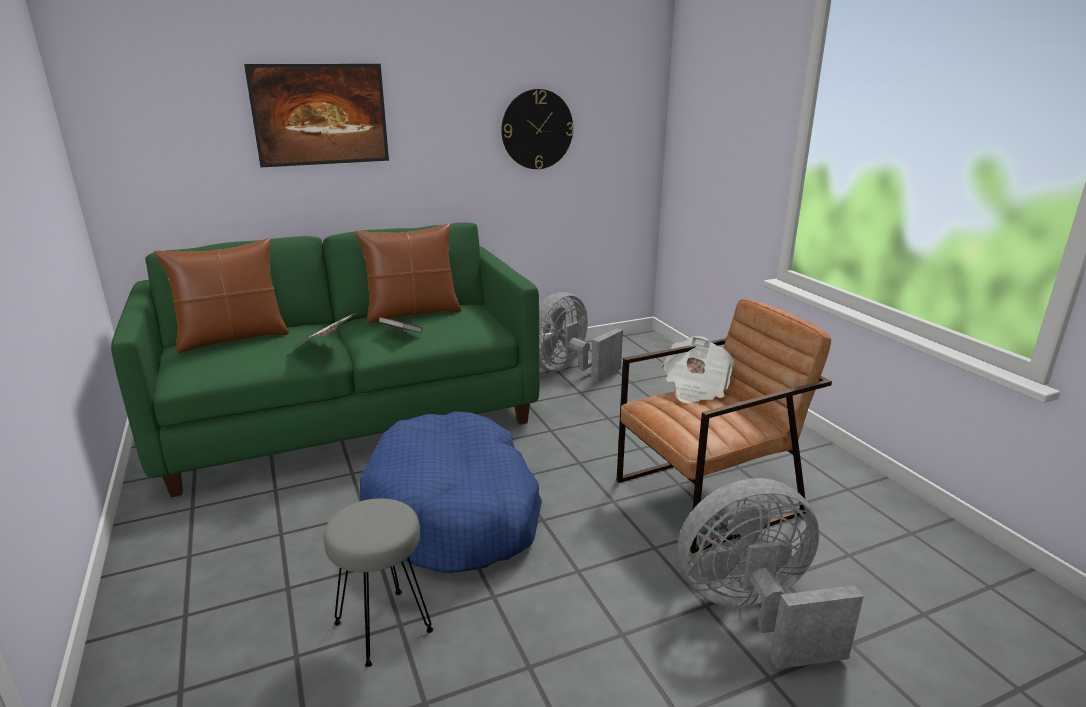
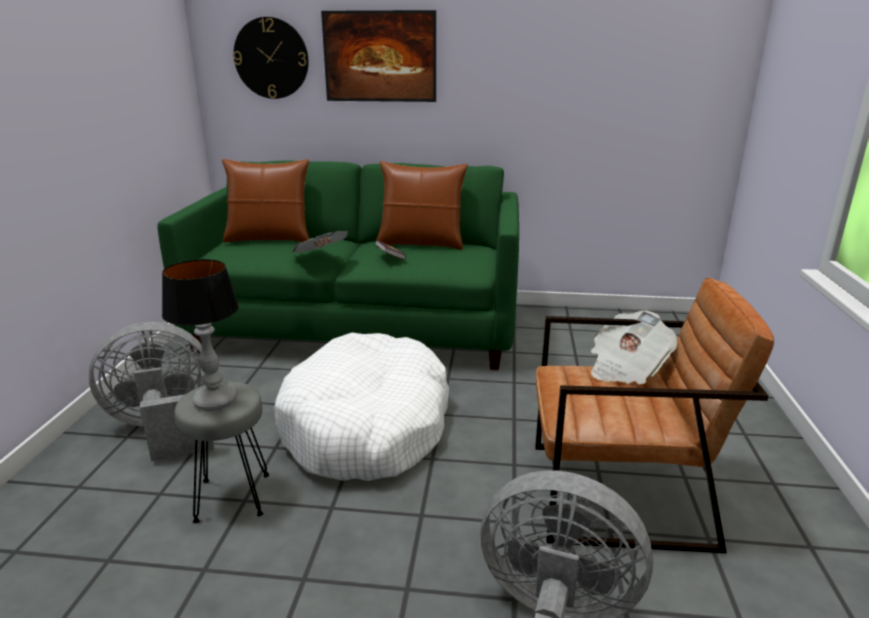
camera: 30 degrees right, 0 degrees up
blue dog bed [360,411,542,573] -> white dog bed [274,333,449,481]
wall clock [501,89,574,169] -> wall clock moved to [233,17,309,99]
grey fan [539,292,623,382] -> grey fan moved to [89,322,214,461]
none -> table lamp [162,259,239,411]

